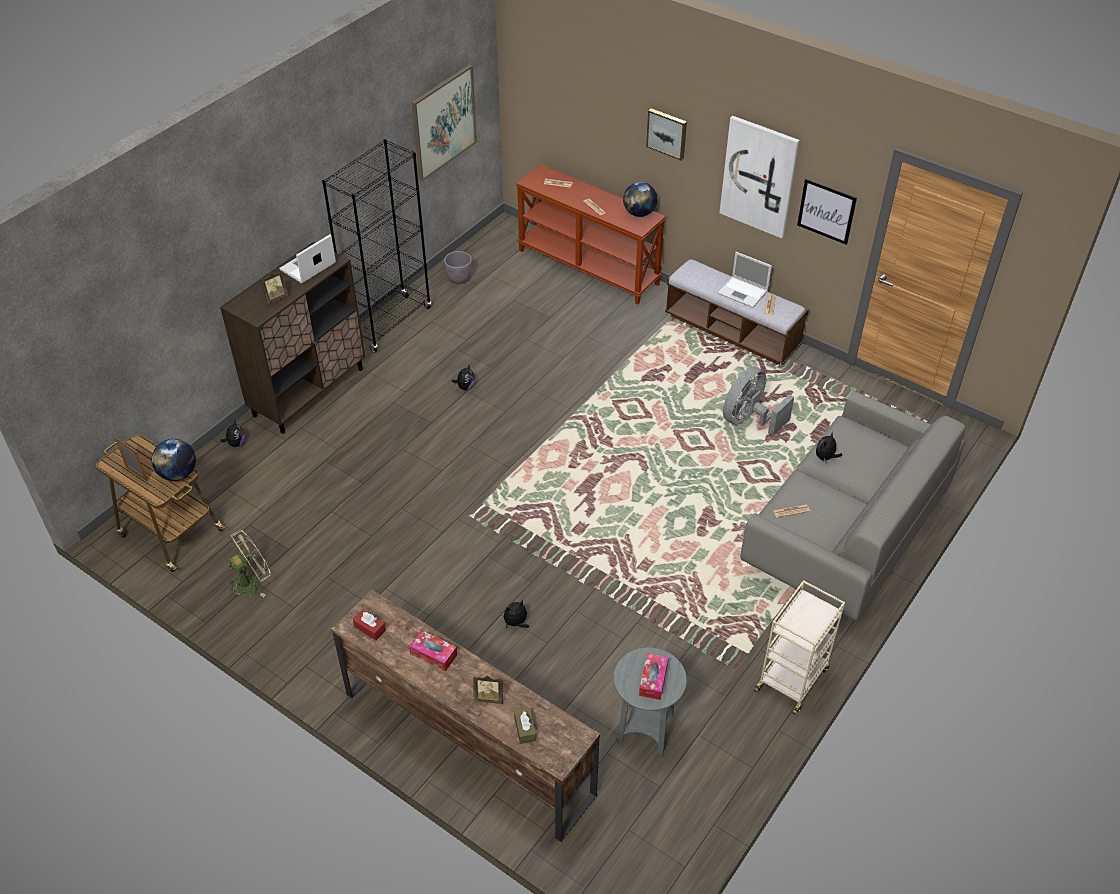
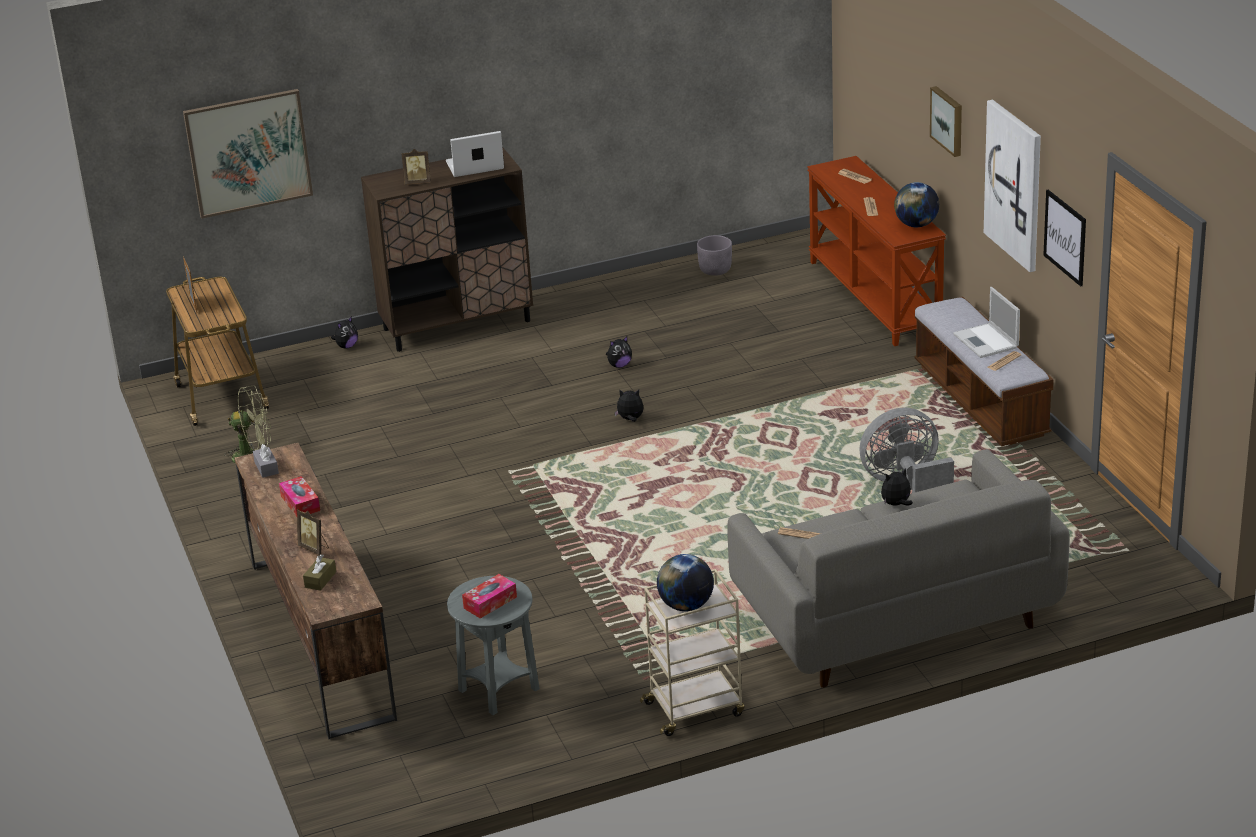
camera: 35 degrees right, 15 degrees down
globe [152,439,196,481] -> globe moved to [657,554,714,611]
black bookcase [322,139,431,352] -> none
red tissue box [353,610,386,640] -> grey tissue box [253,444,279,478]
picture [412,65,477,181] -> picture moved to [183,89,313,219]
plush toy [504,600,529,628] -> plush toy moved to [614,389,644,422]

